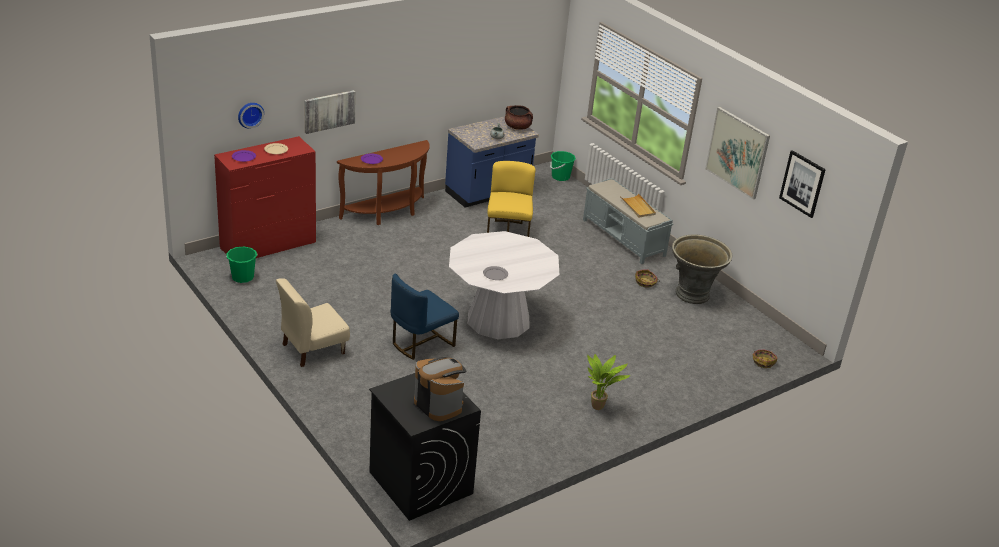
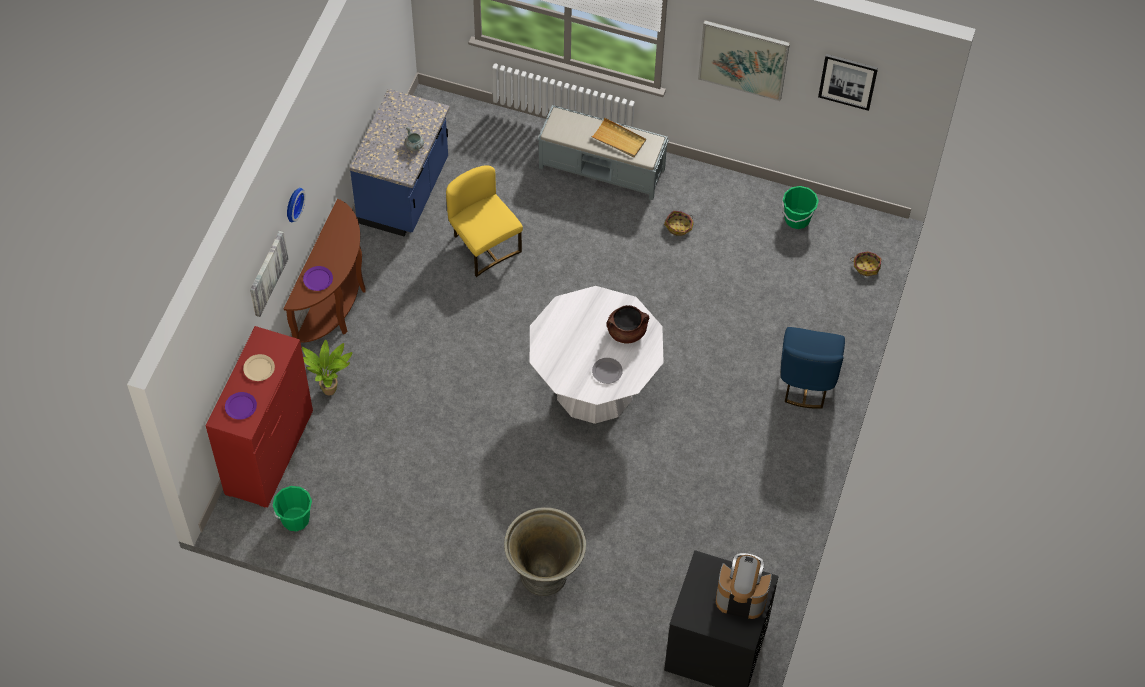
camera: 35 degrees left, 25 degrees up
wall clock [238,103,264,129] -> wall clock moved to [287,188,306,223]
beige chair [276,278,350,367] -> none
blue chair [391,274,459,360] -> blue chair moved to [781,327,845,408]
brown cooking pot [505,105,533,130] -> brown cooking pot moved to [607,305,649,344]
green bucket [550,151,576,181] -> green bucket moved to [782,186,819,229]
potted plant [587,354,630,410] -> potted plant moved to [302,340,352,395]
grey planter [672,234,732,304] -> grey planter moved to [504,507,586,596]

